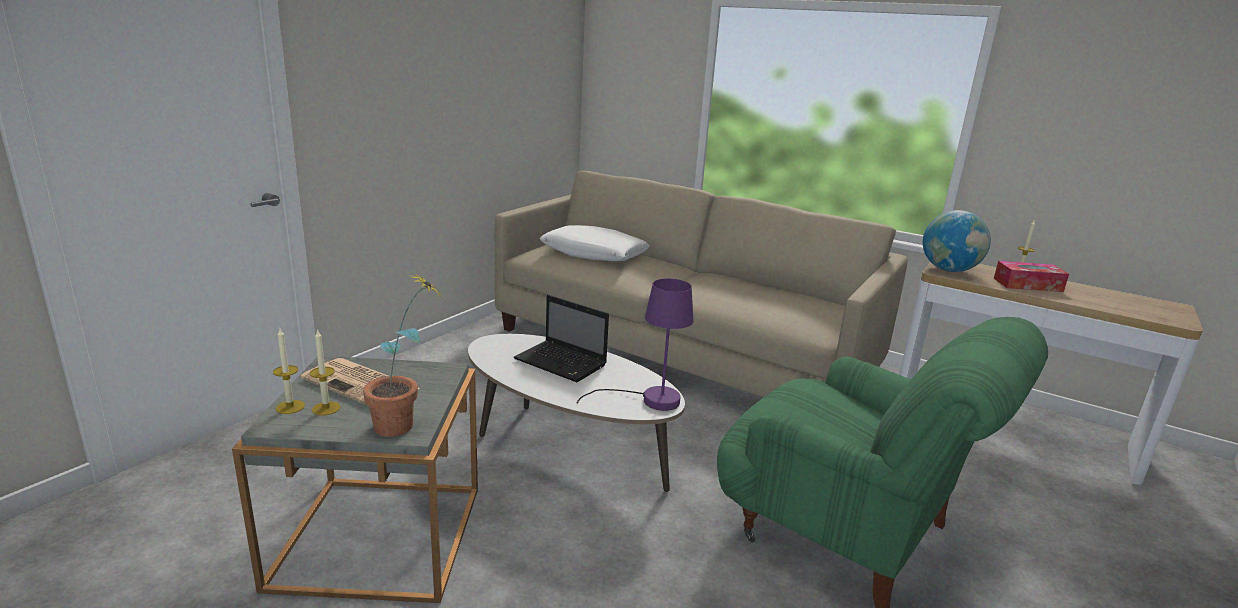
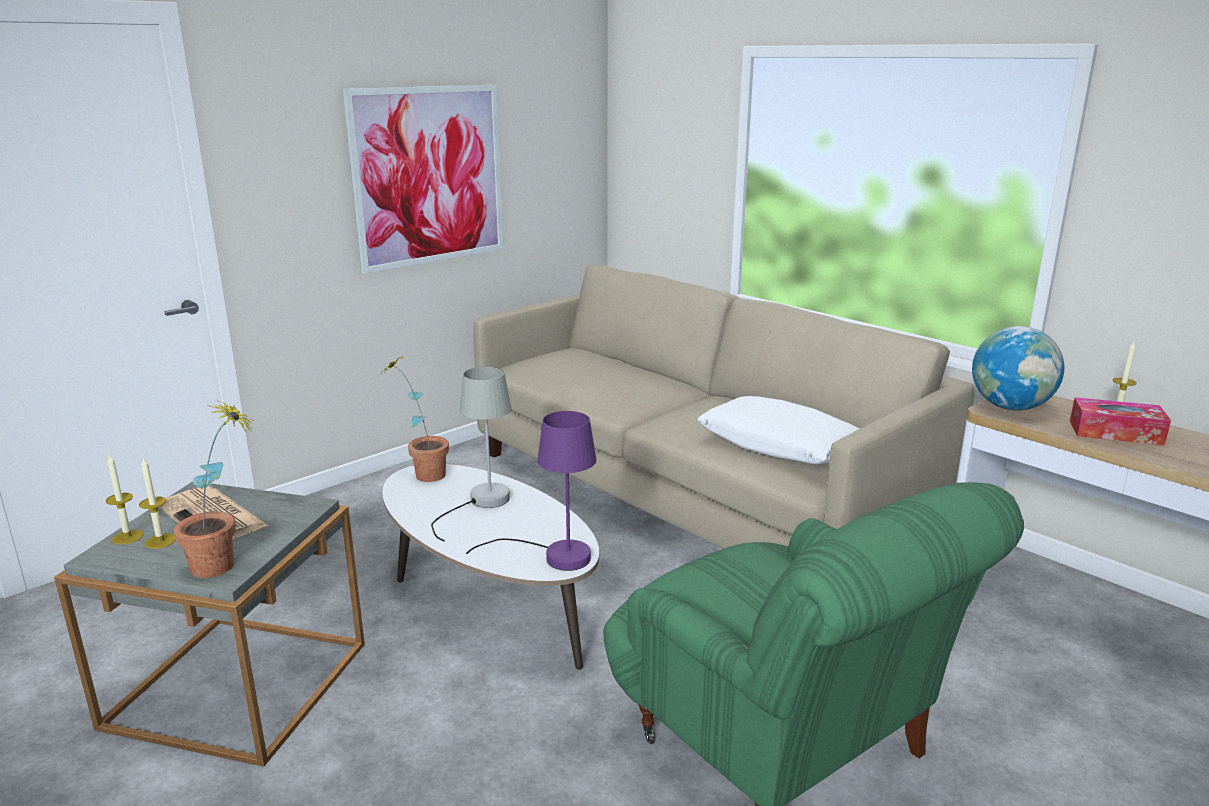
camera: 15 degrees right, 0 degrees up
laptop [514,295,609,382] -> grey table lamp [431,367,512,542]
white pillow [540,225,650,261] -> white pillow moved to [698,396,859,465]
none -> picture [343,85,503,274]
none -> potted plant [381,356,449,482]

